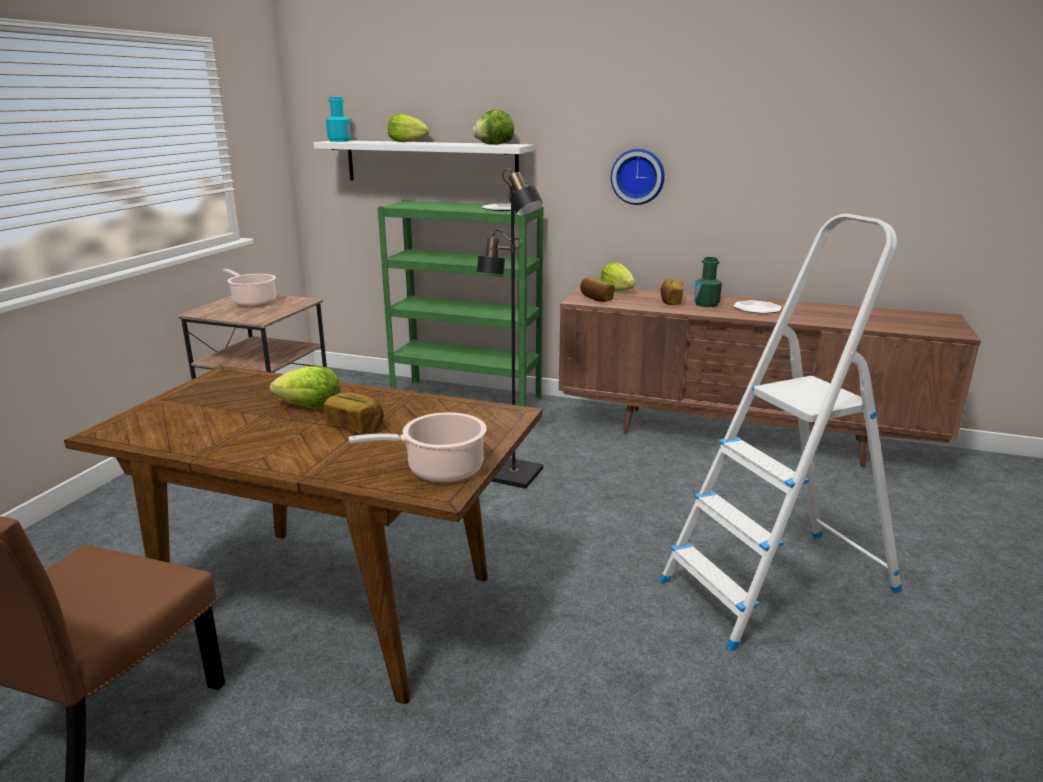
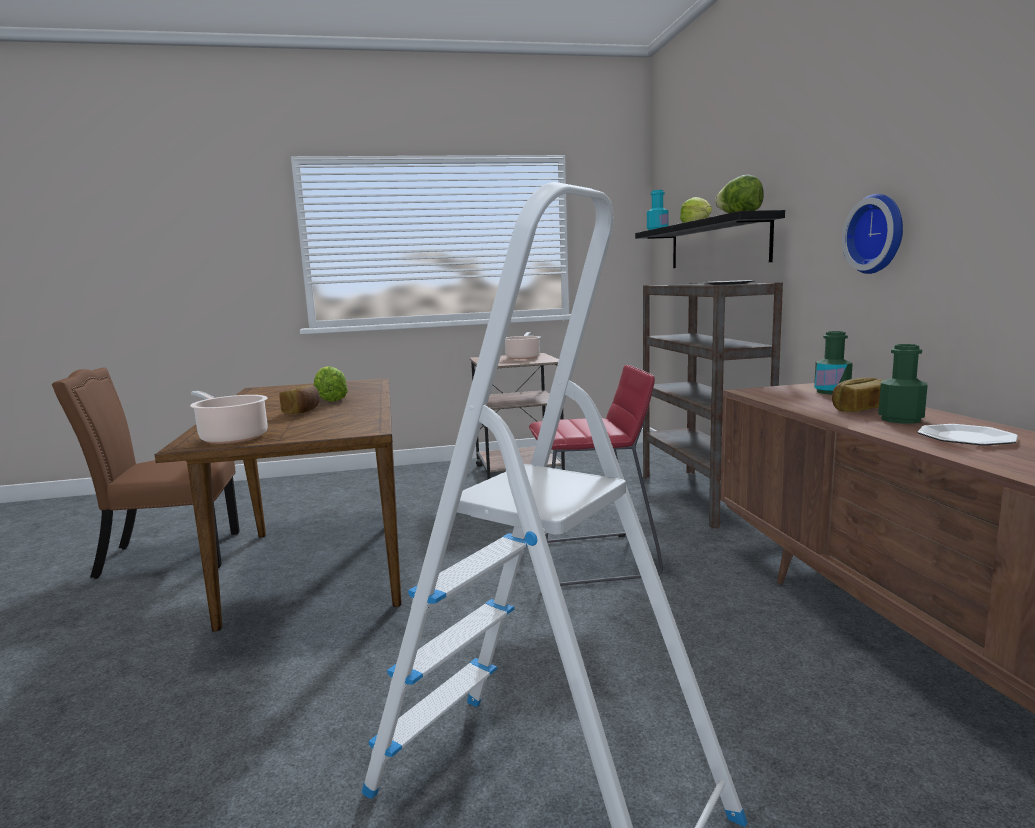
camera: 60 degrees right, 10 degrees down
white shelf [314,140,533,180] -> black shelf [635,210,785,268]
green bookcase [378,200,543,407] -> grey bookcase [643,283,783,529]
black floor lamp [477,169,543,489] -> red stool [529,365,663,586]
bread [580,277,615,302] -> none
lettuce [600,262,635,291] -> green bottle [814,331,853,395]

